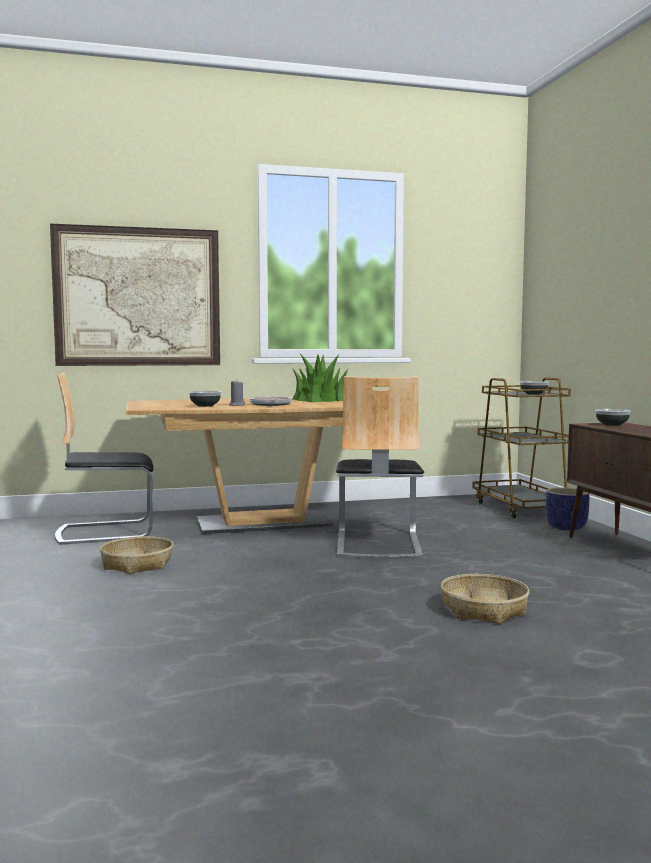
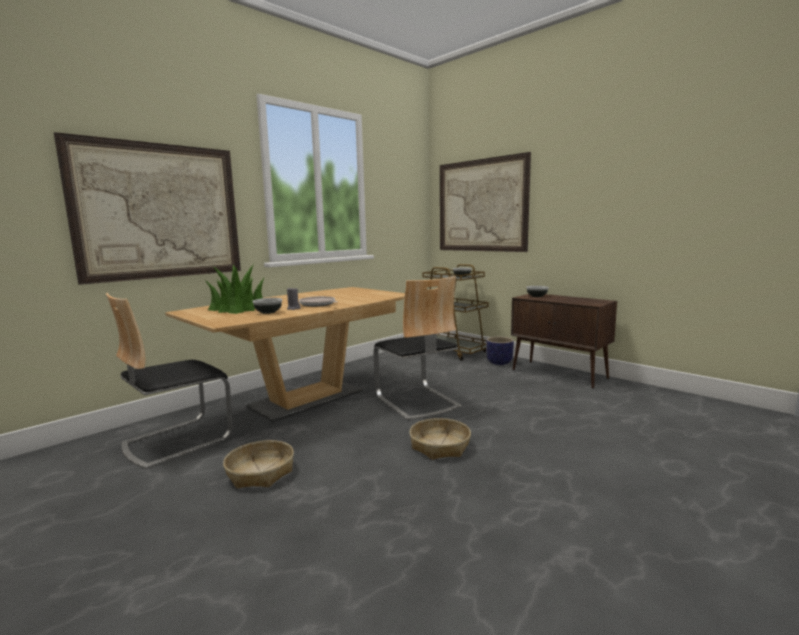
camera: 30 degrees left, 5 degrees up
potted plant [291,354,349,402] -> potted plant moved to [205,265,264,314]
basket [441,574,529,624] -> basket moved to [409,418,471,460]
none -> picture [440,152,531,252]

